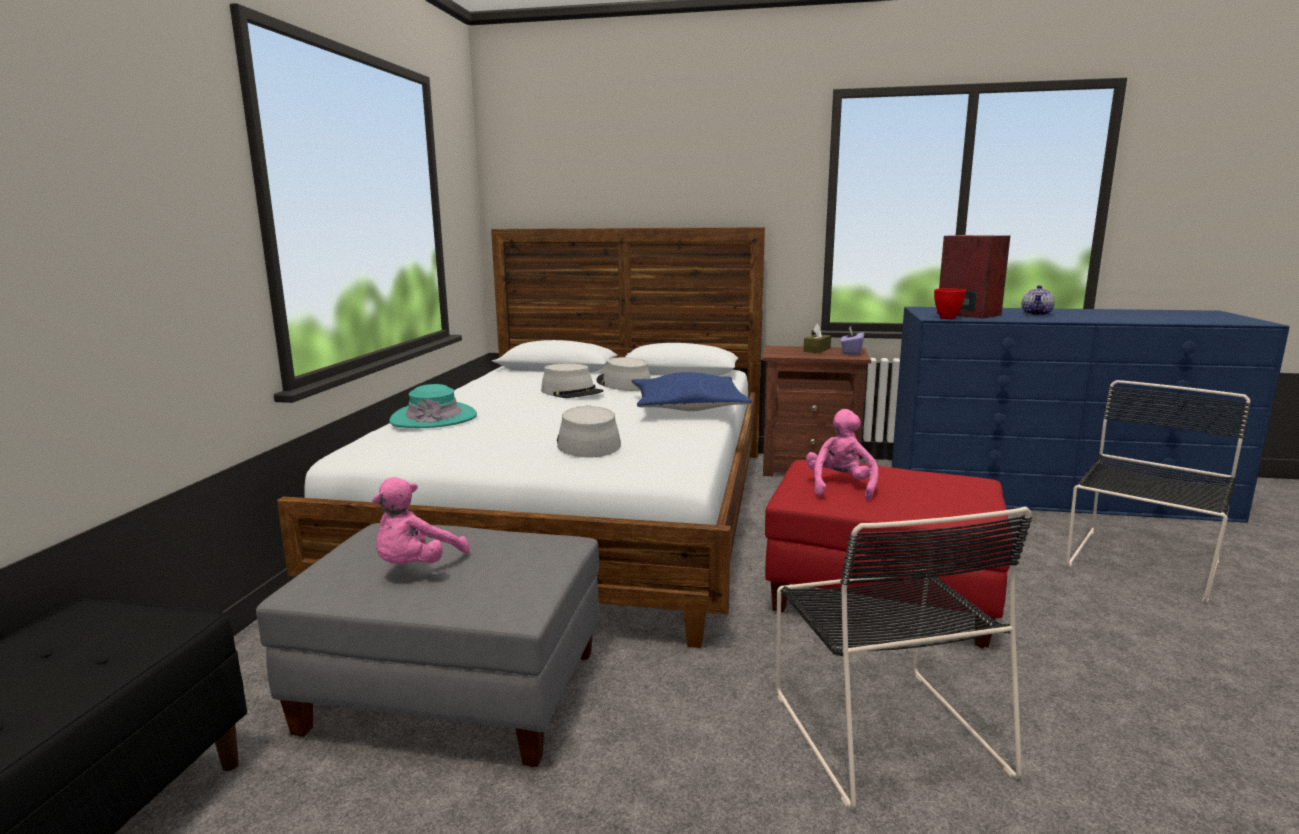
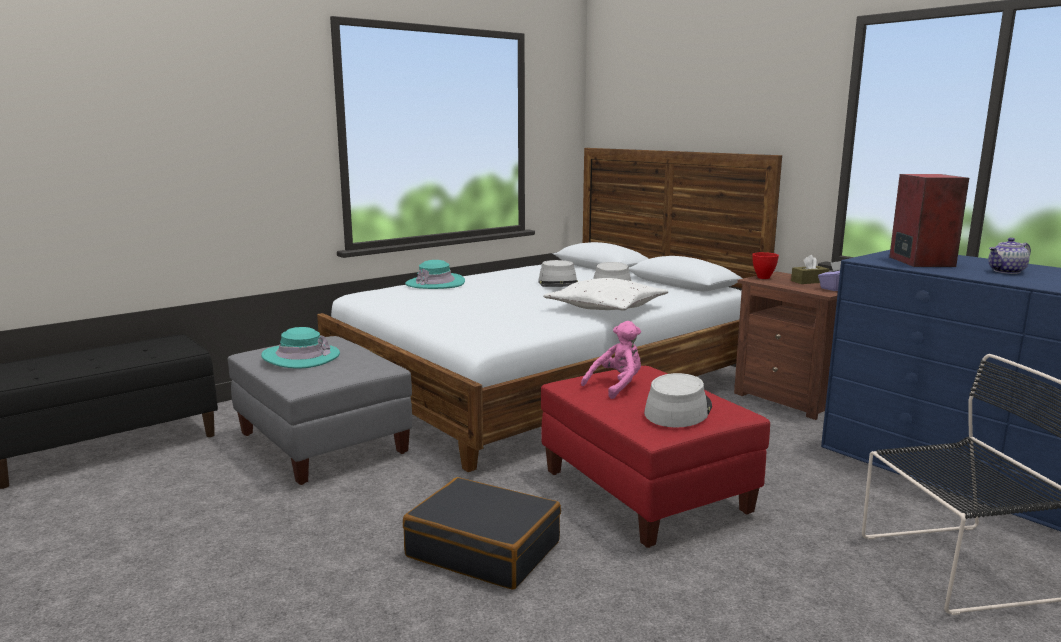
camera: 40 degrees right, 0 degrees up
pink plush toy [372,477,469,564] -> turquoise hat [261,327,340,368]
grey hat [557,406,621,458] -> grey hat moved to [644,373,712,428]
blue pillow [632,372,752,411] -> white pillow [543,278,668,311]
black chair [776,507,1032,809] -> black suitcase [403,477,561,590]
red bowl [934,288,966,319] -> red bowl moved to [752,252,779,279]

